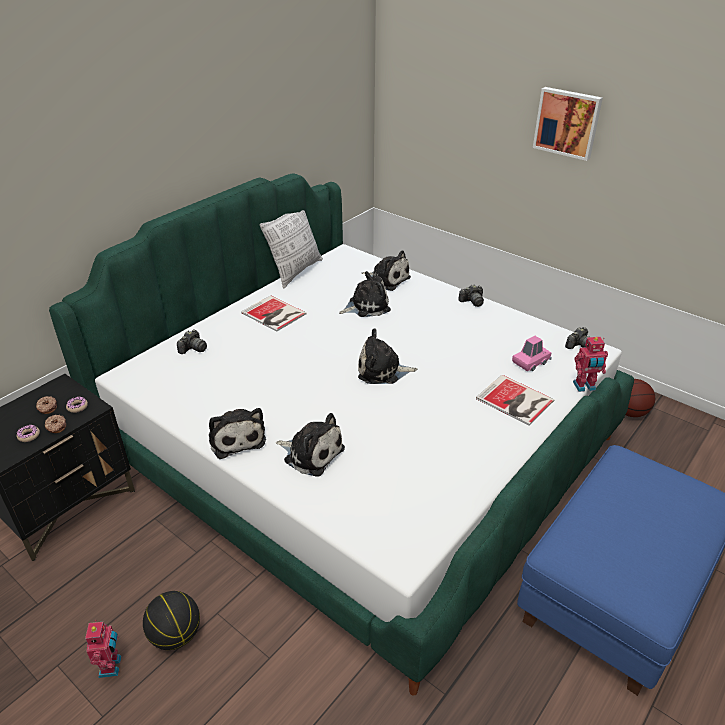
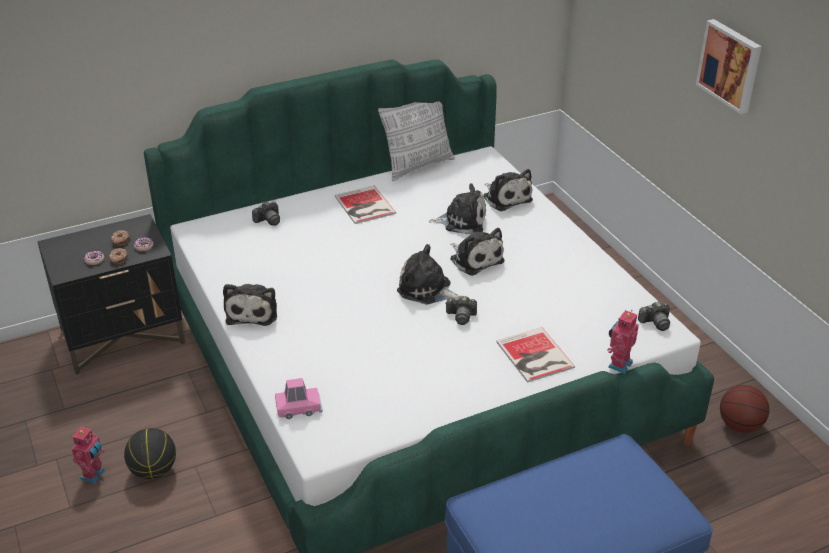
camera: 25 degrees right, 0 degrees up
plush toy [276,413,345,477] -> plush toy moved to [450,228,505,276]
camera [459,285,484,307] -> camera moved to [445,296,477,325]
pink toy car [512,336,552,371] -> pink toy car moved to [275,378,323,419]
toy robot [573,337,608,392] -> toy robot turned 105 degrees clockwise [607,310,639,374]

